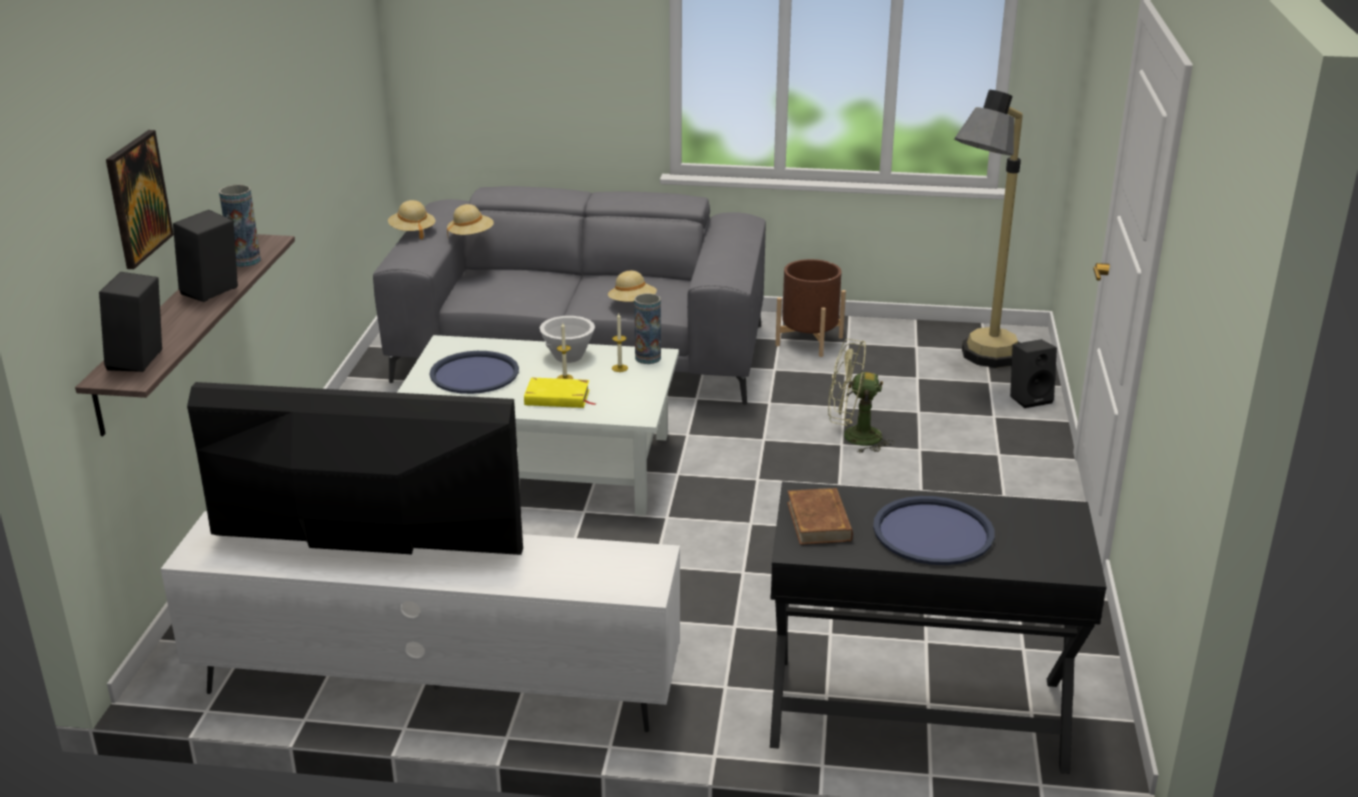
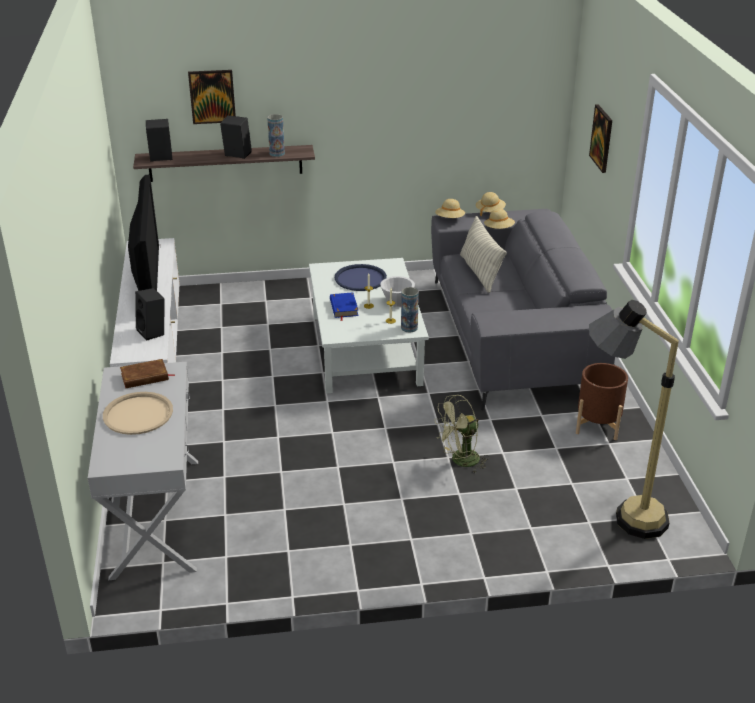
camera: 75 degrees right, 5 degrees up
yellow book [524,377,596,408] -> blue book [330,292,359,321]
beige hat [608,271,657,302] -> beige hat moved to [435,199,465,218]
black console table [770,481,1107,774] -> white console table [88,362,198,580]
green fan [828,339,894,453] -> green fan turned 105 degrees counterclockwise [434,394,489,472]
blue tray [873,496,995,565] -> beige tray [103,392,173,435]
black speaker [1010,339,1057,408] -> black speaker moved to [135,288,164,341]
none -> pillow [460,216,507,293]
none -> picture [589,104,612,173]

